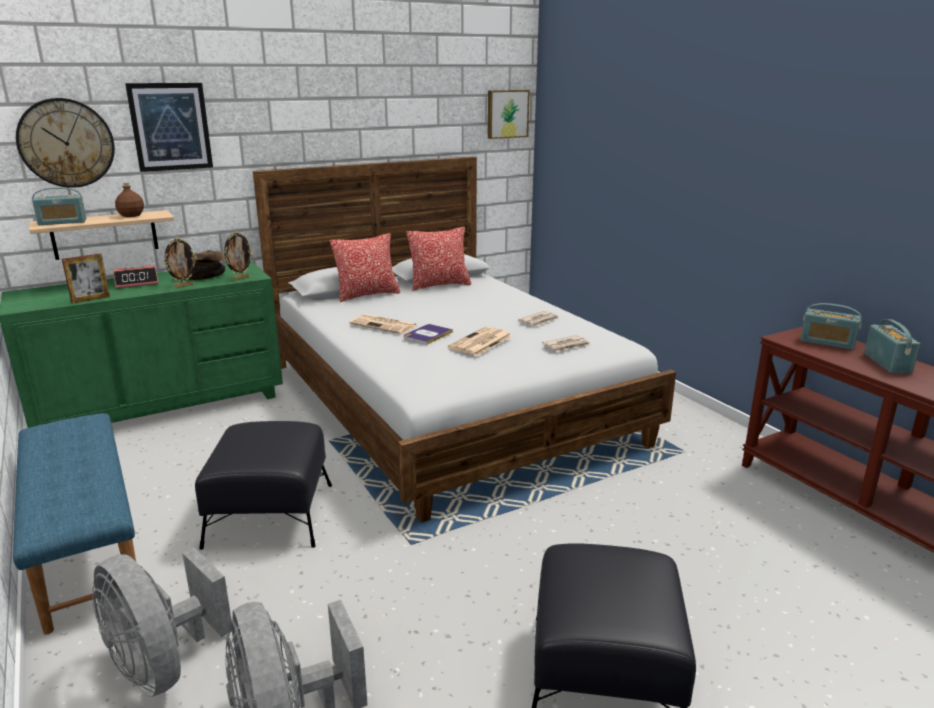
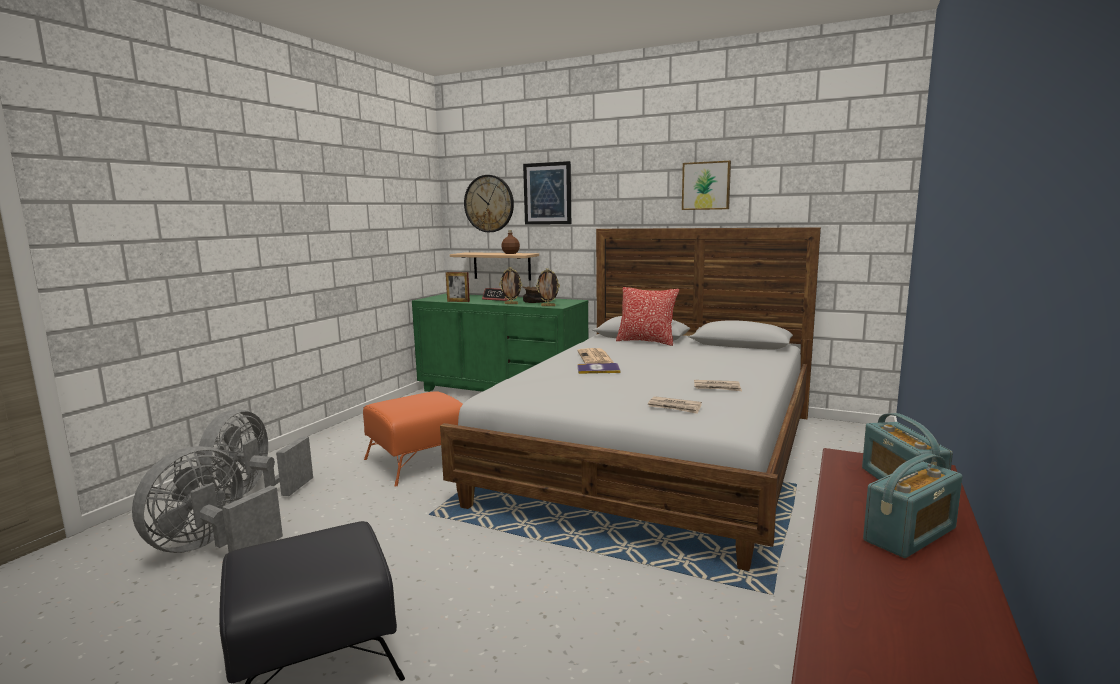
camera: 55 degrees right, 10 degrees down
blue bench [13,413,136,635] -> none
radio [32,187,86,225] -> none
black ottoman [195,421,332,550] -> orange ottoman [363,391,463,487]
pillow [406,227,471,291] -> none
newspaper [448,327,512,356] -> none
picture [488,90,530,139] -> picture moved to [682,161,731,210]

